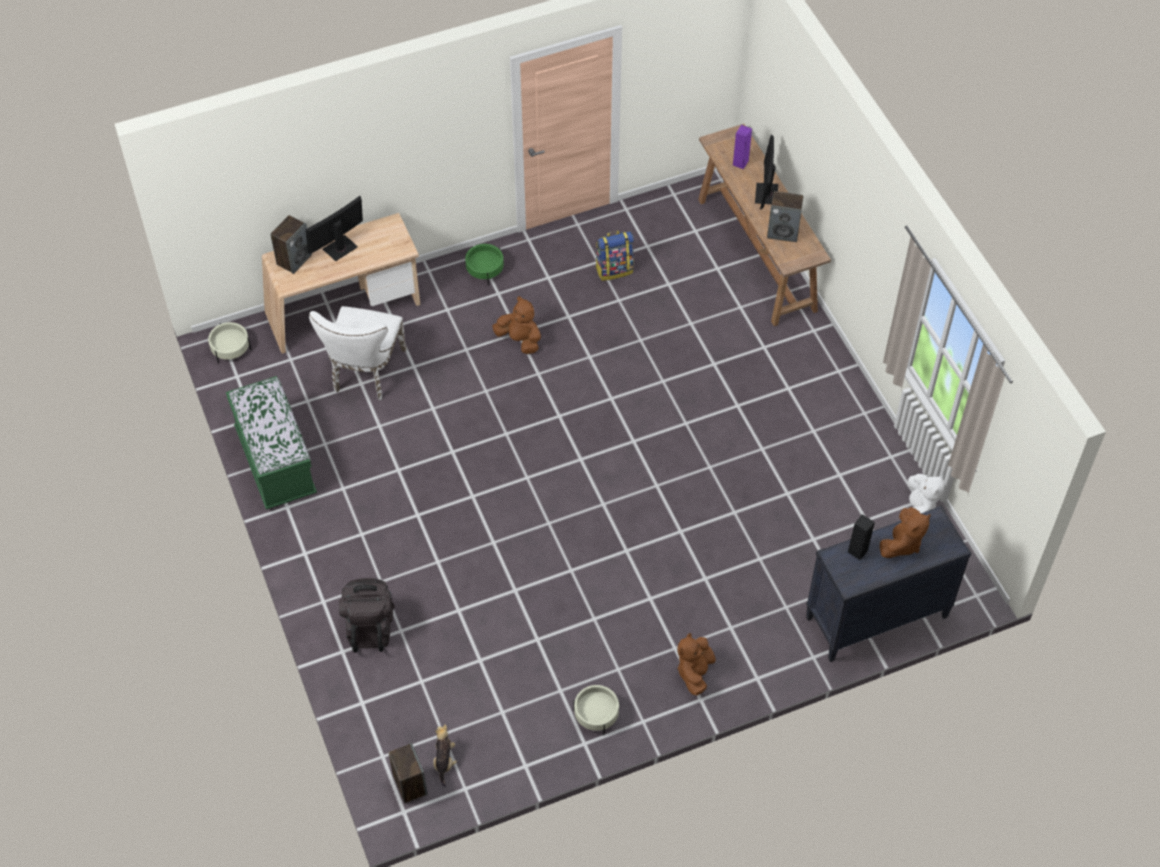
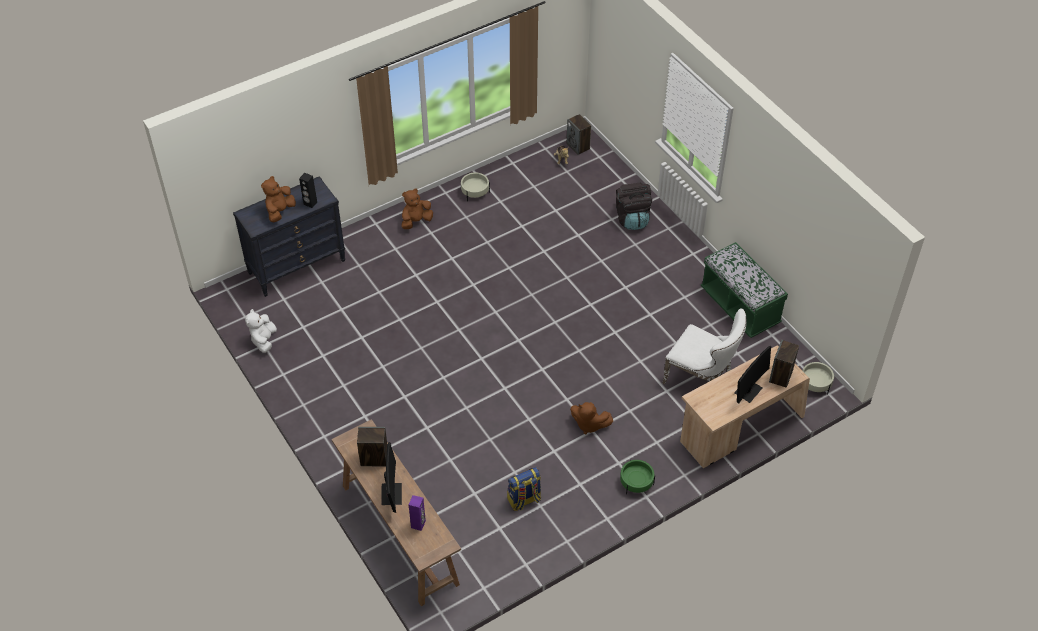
camera: 170 degrees right, 5 degrees down
white chair [309,306,406,400] -> white chair turned 120 degrees clockwise [662,308,747,384]
brown plush toy [678,633,716,696] -> brown plush toy turned 135 degrees counterclockwise [402,188,433,229]

